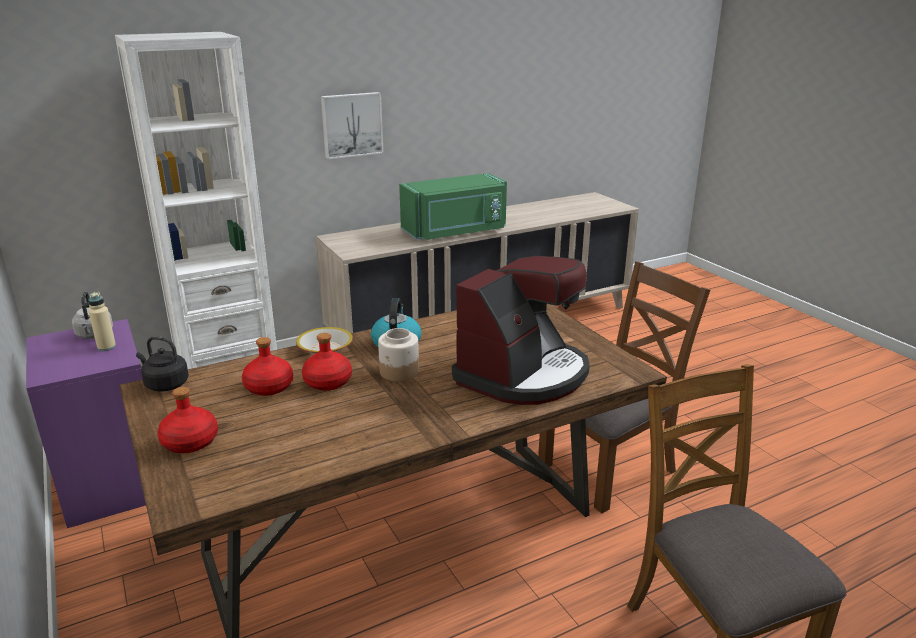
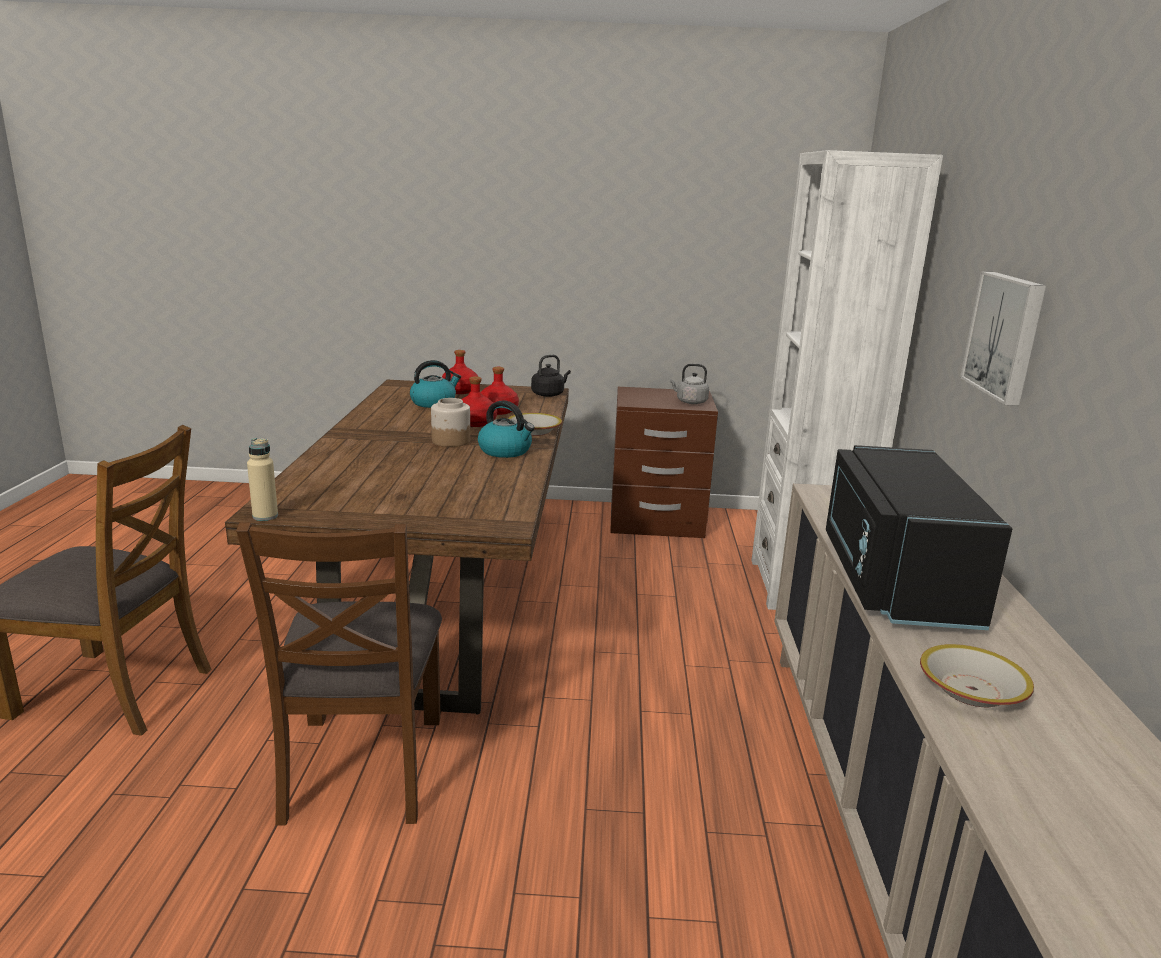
camera: 120 degrees right, 5 degrees down
purple nightstand [26,319,146,528] -> brown nightstand [610,387,718,538]
beige bottle [88,292,116,351] -> beige bottle moved to [247,438,278,521]
green microwave [399,173,507,240] -> black microwave [826,445,1012,630]
coffee machine [452,256,590,405] -> none
none -> kettle [410,360,461,408]
none -> bowl [920,644,1034,707]

